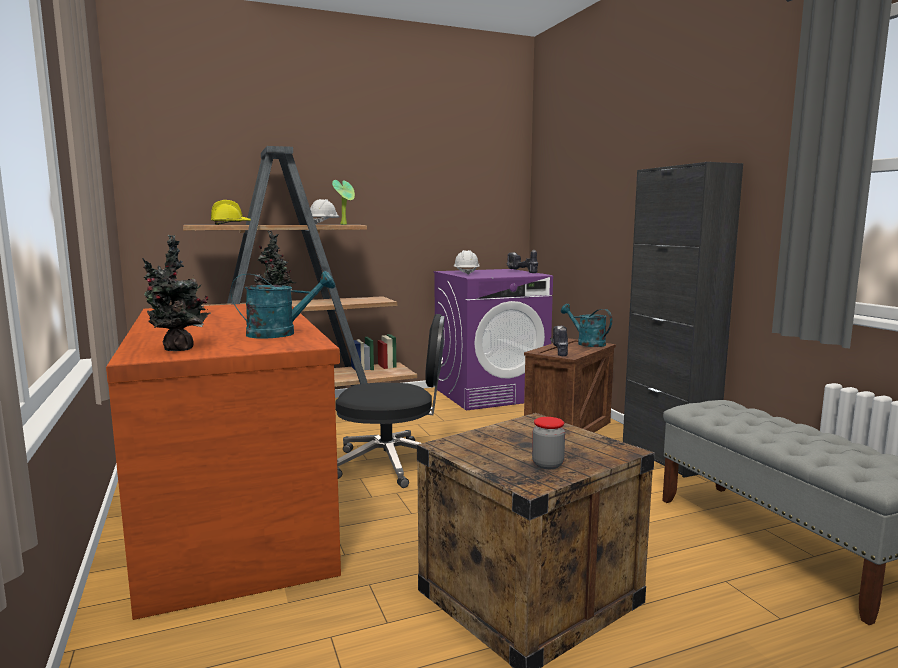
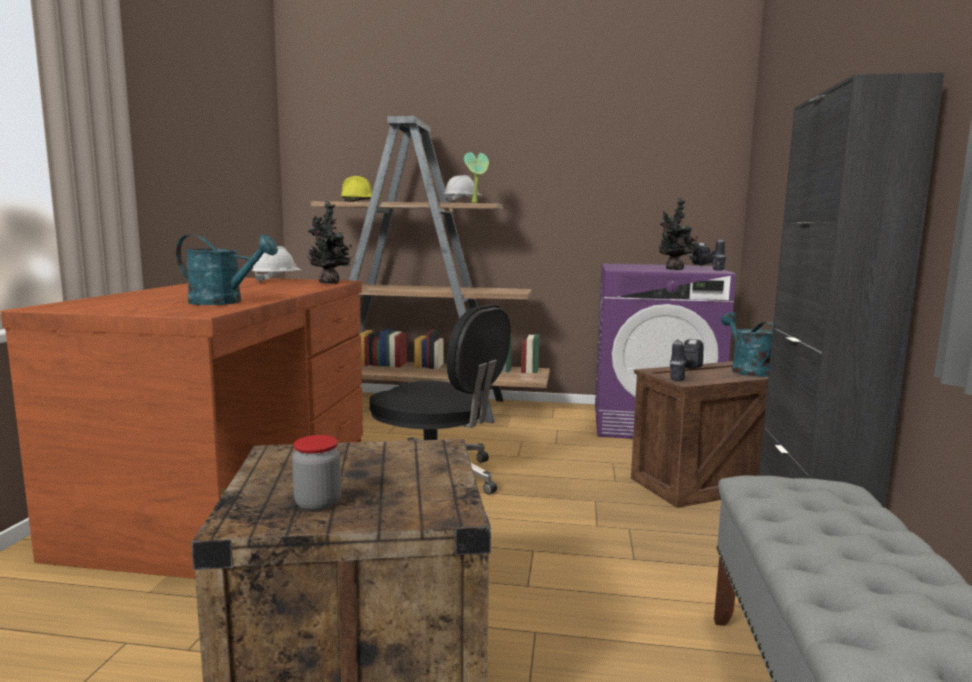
camera: 30 degrees right, 0 degrees up
potted plant [142,235,211,351] -> potted plant moved to [658,198,698,270]
white hard hat [454,250,480,275] -> white hard hat moved to [252,246,301,283]

